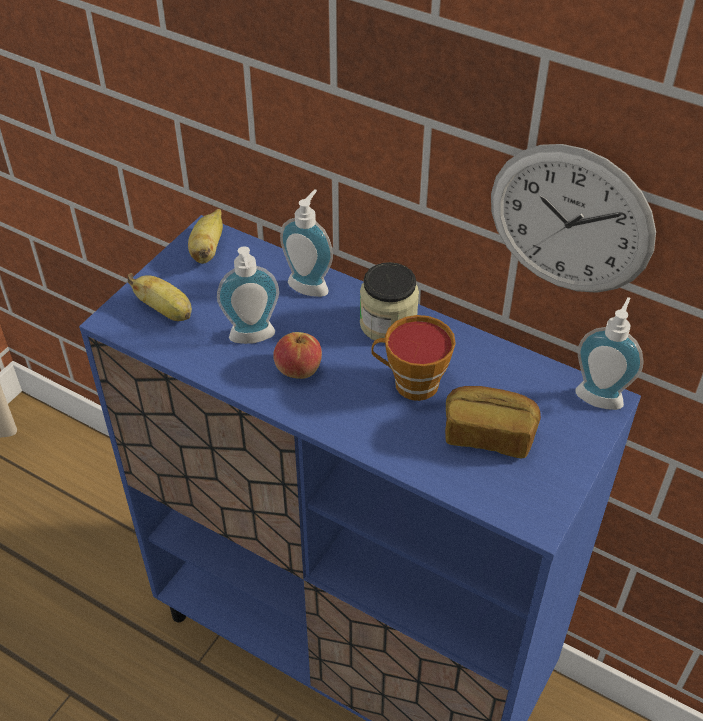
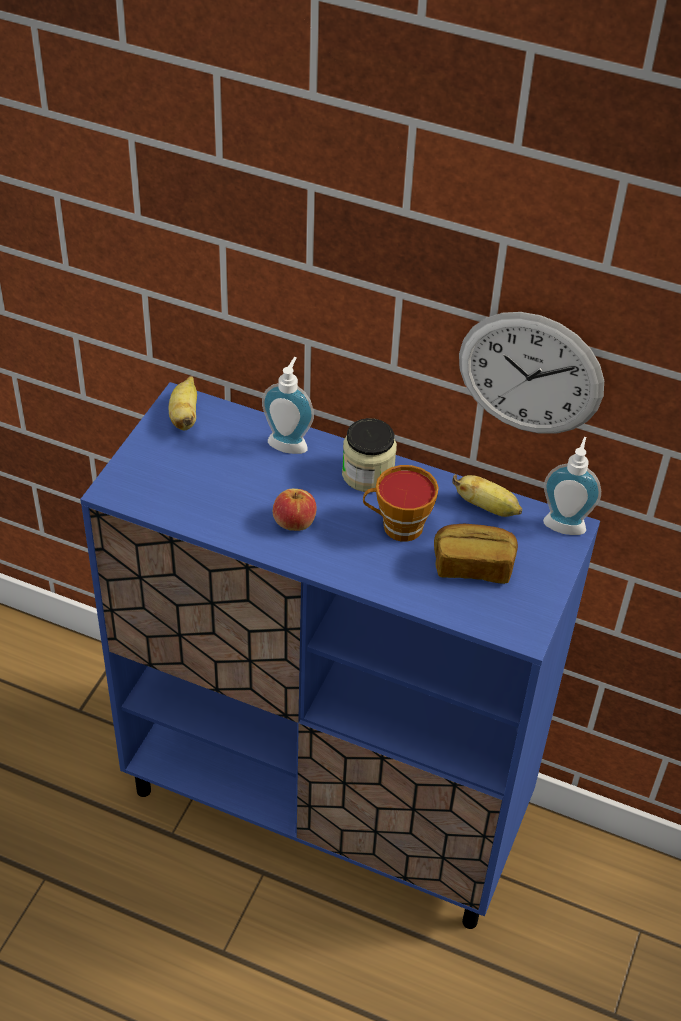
camera: 10 degrees left, 0 degrees up
banana [128,273,192,321] -> banana moved to [453,474,522,517]
soap dispenser [217,246,279,344] -> none

